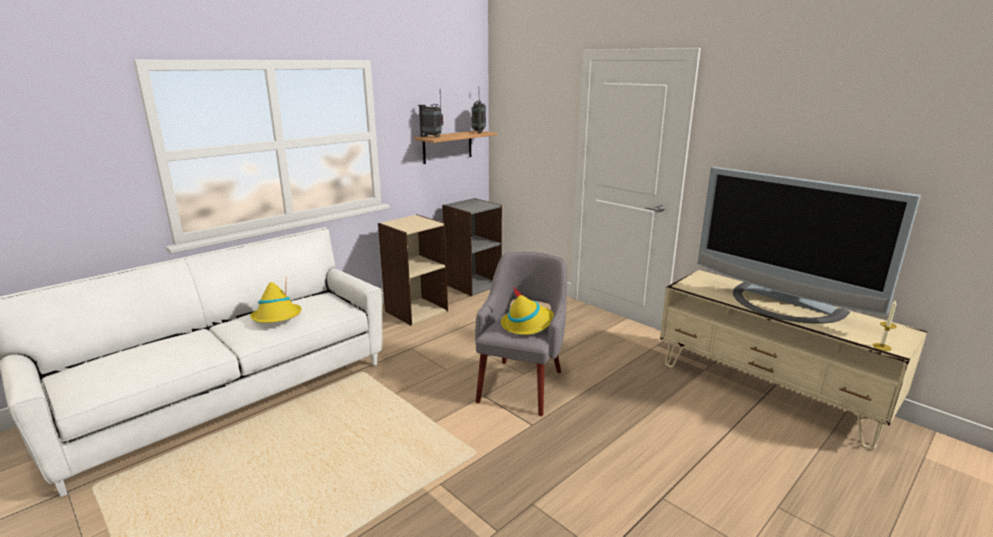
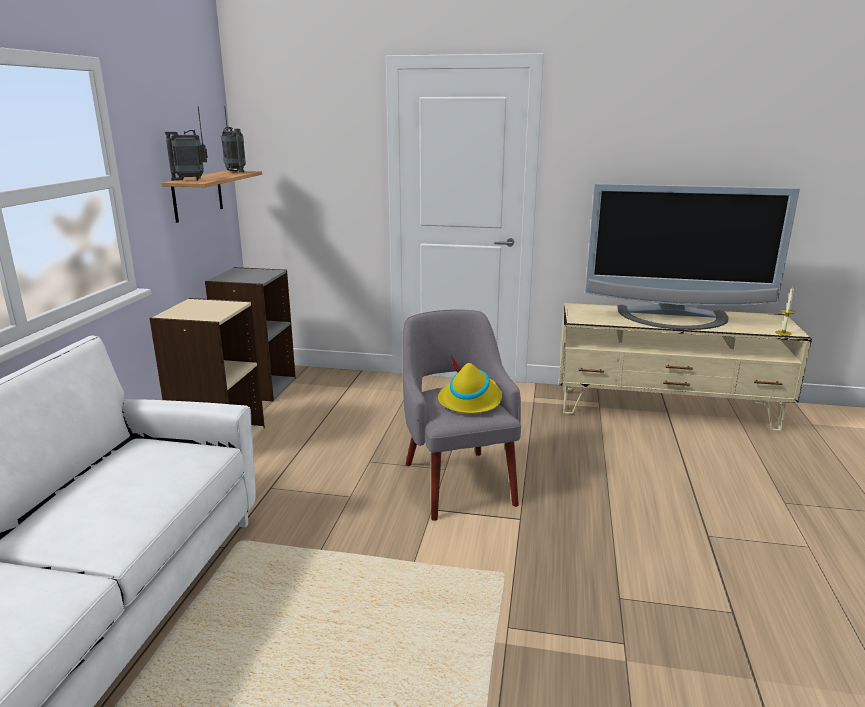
camera: 35 degrees left, 0 degrees up
yellow hat [250,282,301,323] -> none

